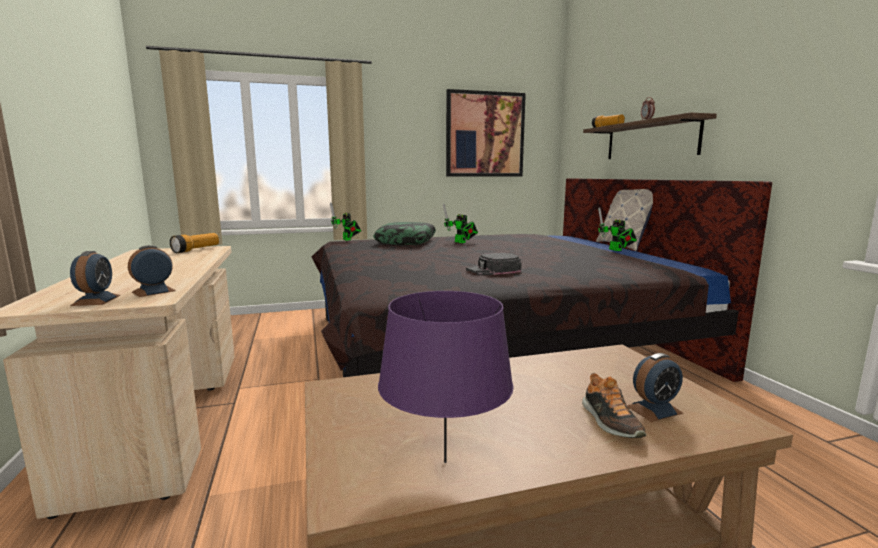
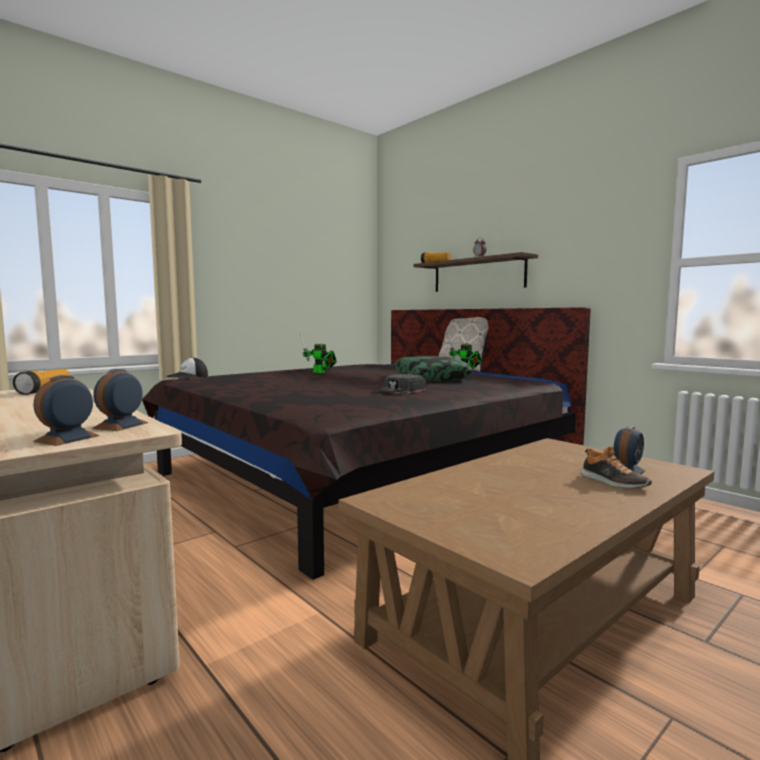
camera: 25 degrees left, 5 degrees down
alarm clock [70,251,120,306] -> alarm clock turned 120 degrees counterclockwise [33,375,99,446]
toy robot [330,202,362,241] -> cap [166,357,208,379]
pillow [373,222,436,245] -> pillow moved to [394,356,473,381]
purple table lamp [378,291,513,463] -> none
picture [446,89,526,177] -> none

